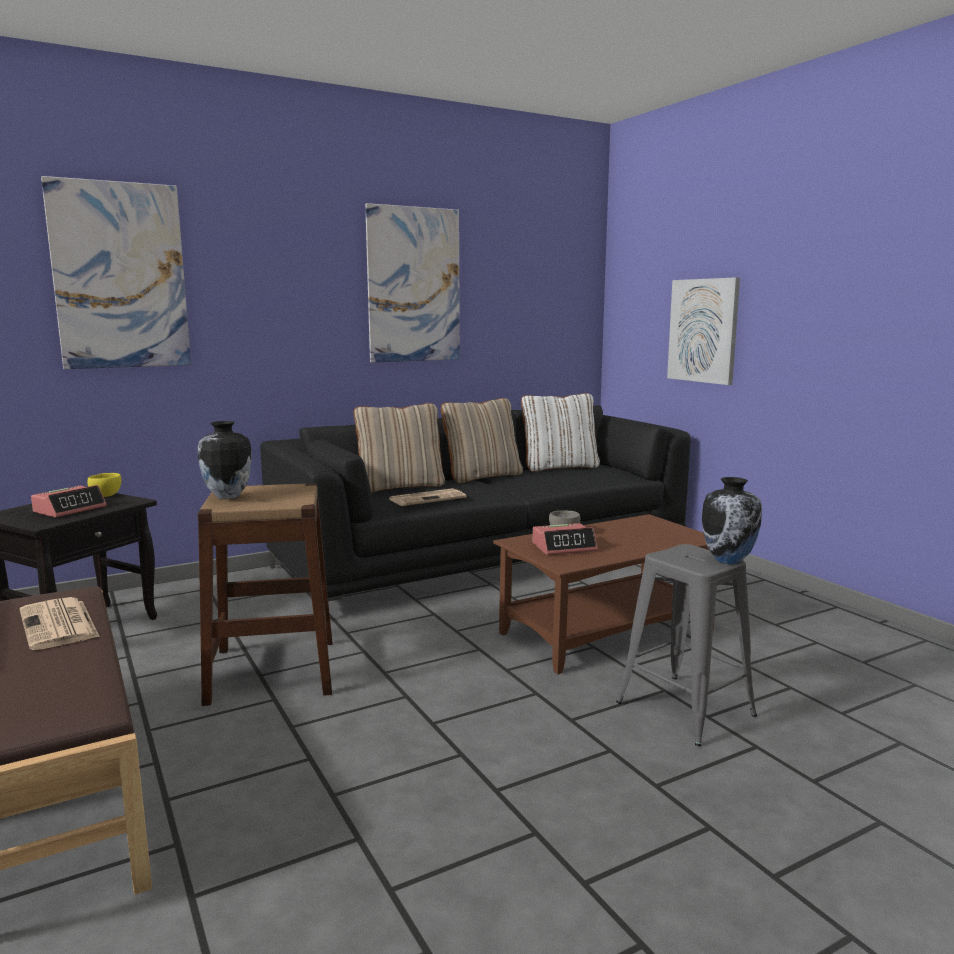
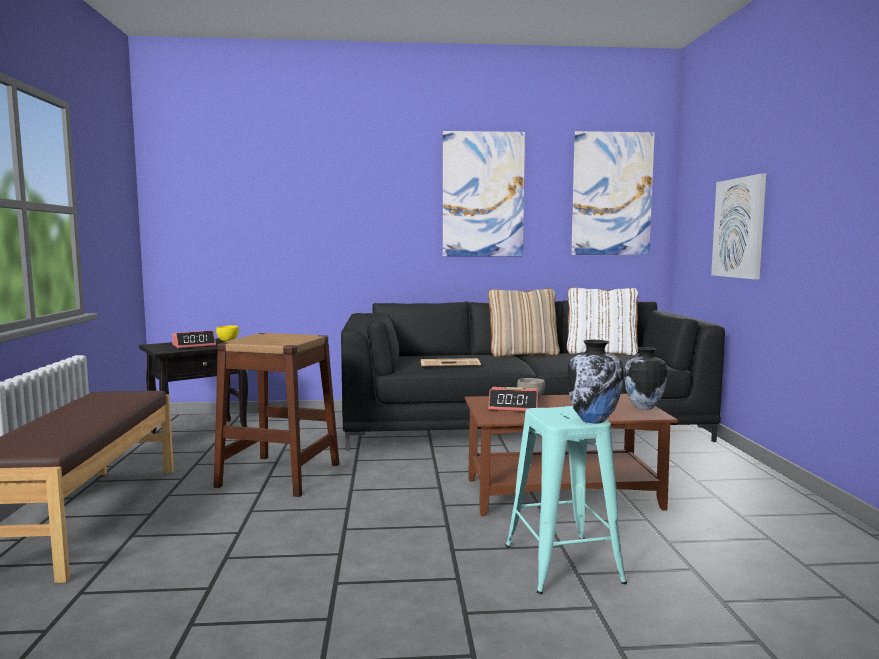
camera: 25 degrees right, 5 degrees down
newspaper [20,597,100,650] -> none
picture [41,176,191,369] -> picture moved to [571,131,655,255]
vase [198,421,252,499] -> vase moved to [624,347,667,410]
beige pillow [354,403,445,493] -> none
grey stool [616,544,757,746] -> turquoise stool [505,406,627,594]

